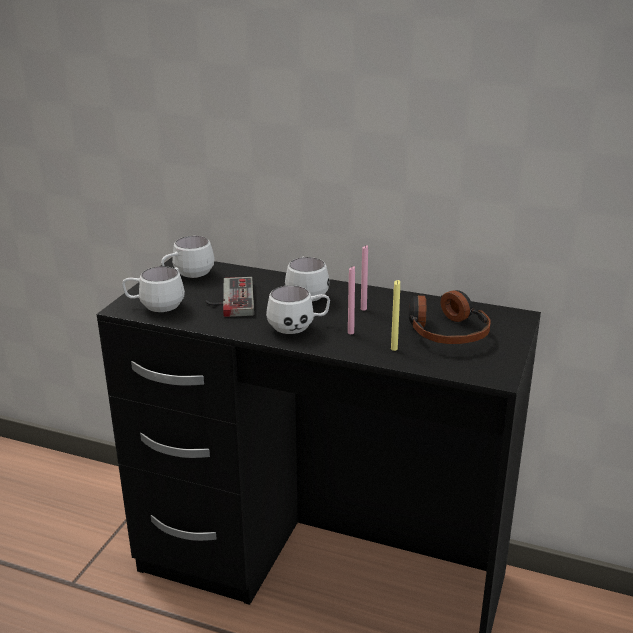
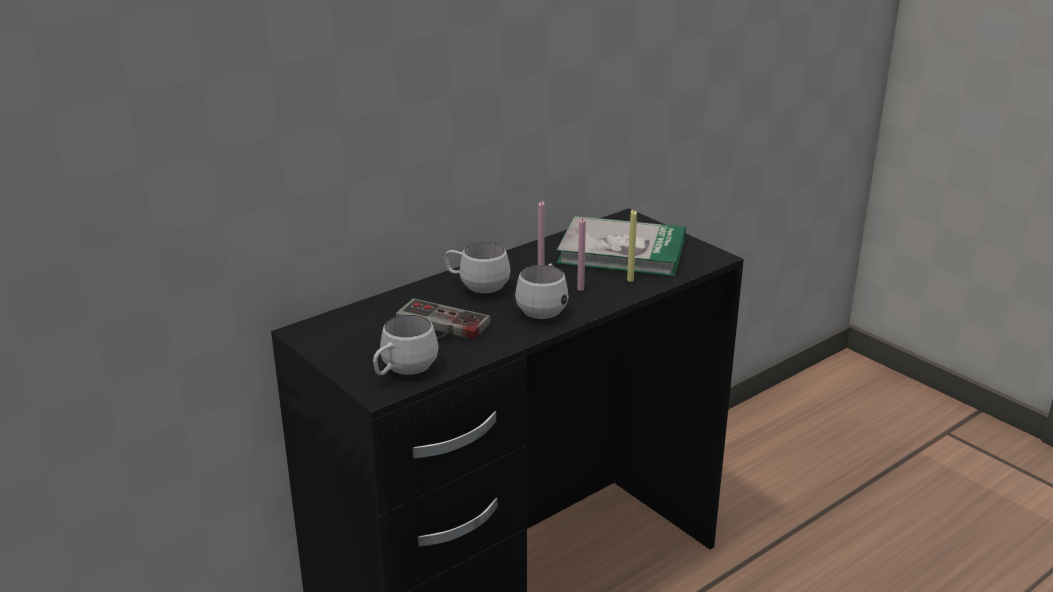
camera: 60 degrees left, 0 degrees up
white mug [161,236,214,278] -> none
headphones [409,290,491,344] -> book [556,216,686,276]

